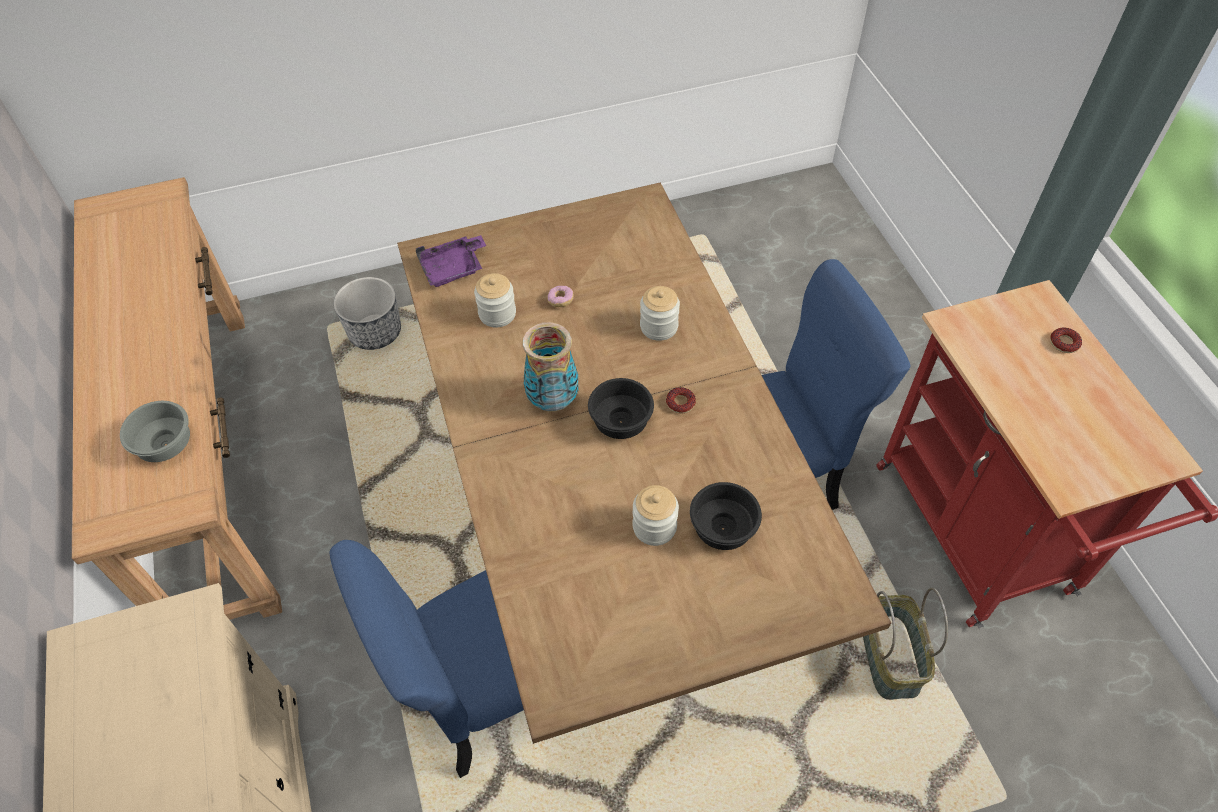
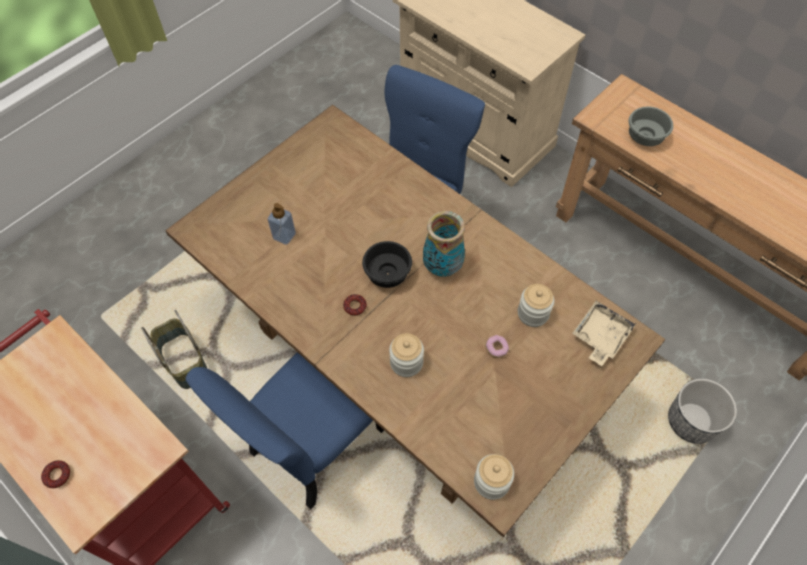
camera: 150 degrees right, 5 degrees up
purple tray [415,235,486,287] -> beige tray [572,301,636,366]
jar [632,485,679,546] -> jar moved to [474,454,514,500]
black bowl [690,482,762,550] -> soap dispenser [267,203,296,245]

